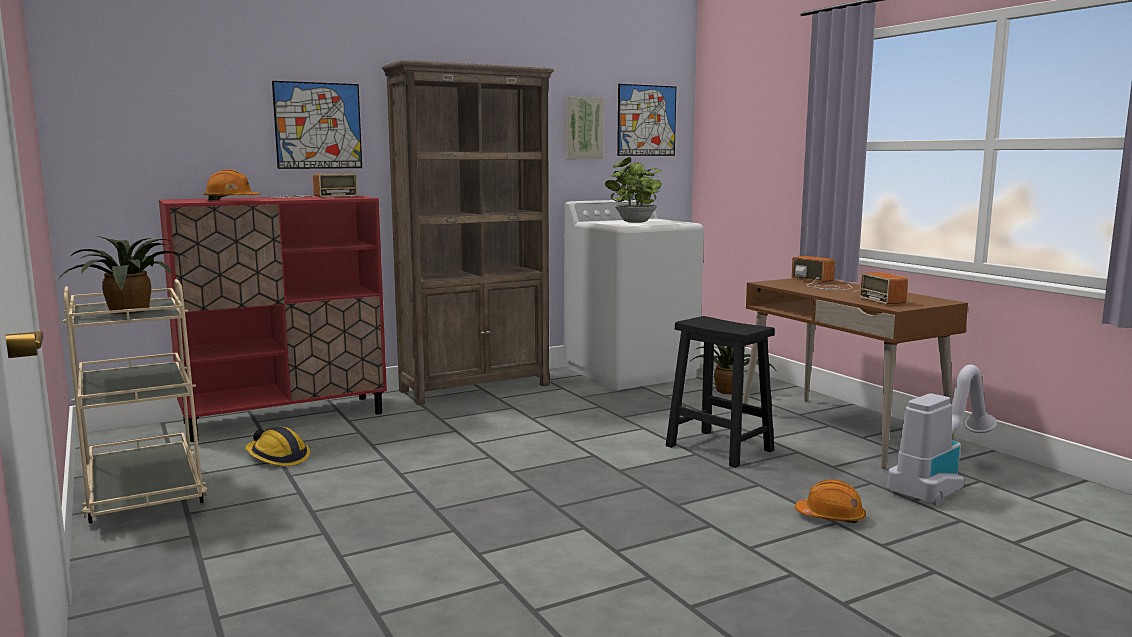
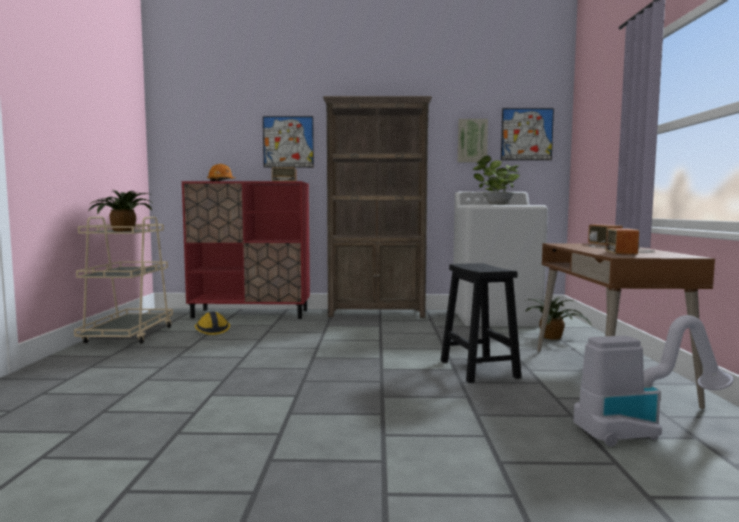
camera: 30 degrees right, 5 degrees down
orange hard hat [795,479,866,524] -> none

